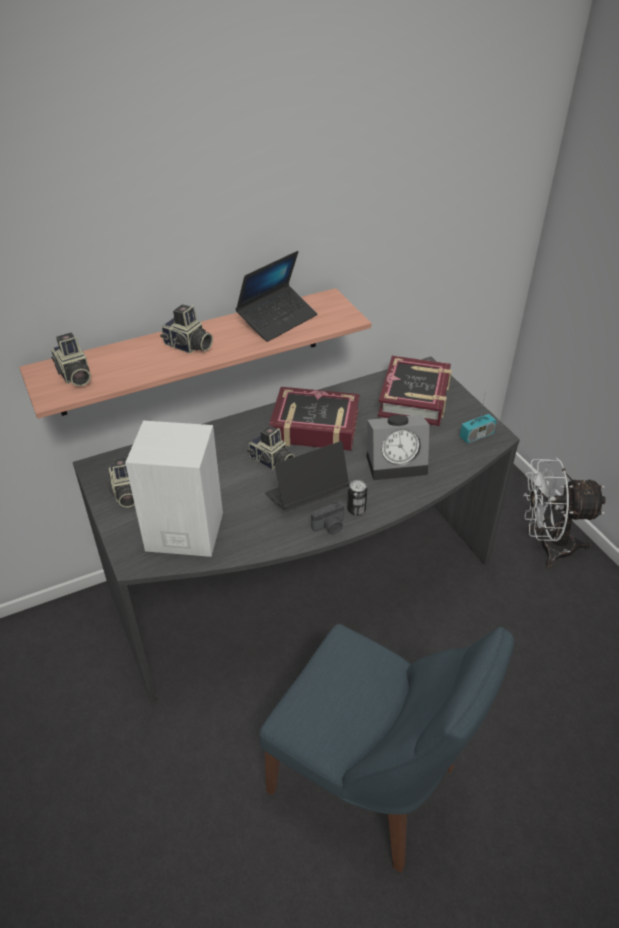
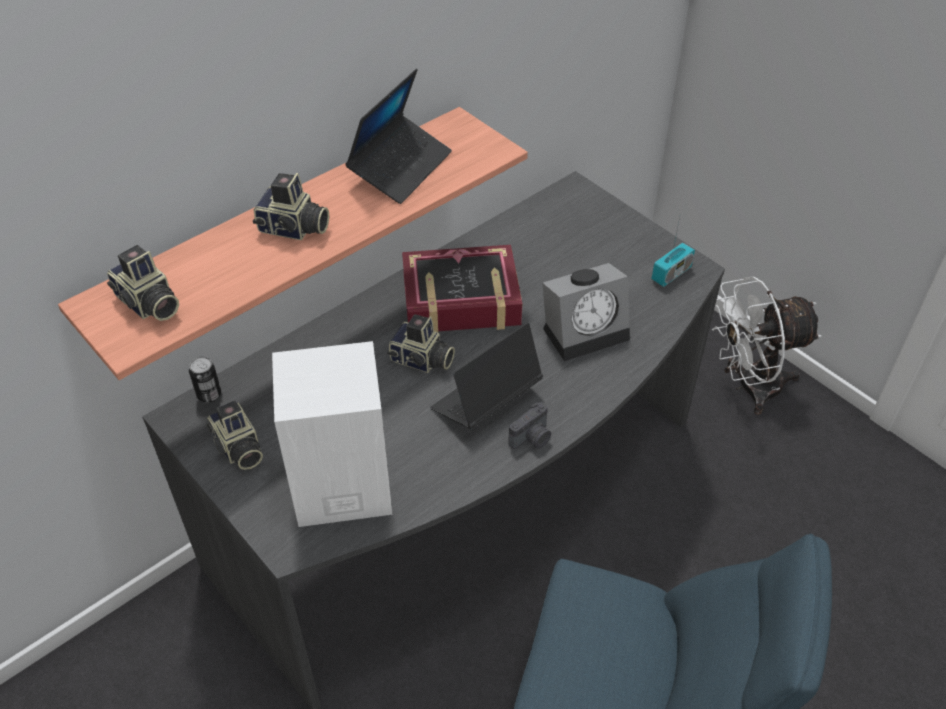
camera: 15 degrees left, 5 degrees up
can [347,480,367,516] -> can moved to [189,357,221,403]
book [378,356,452,426] -> none

